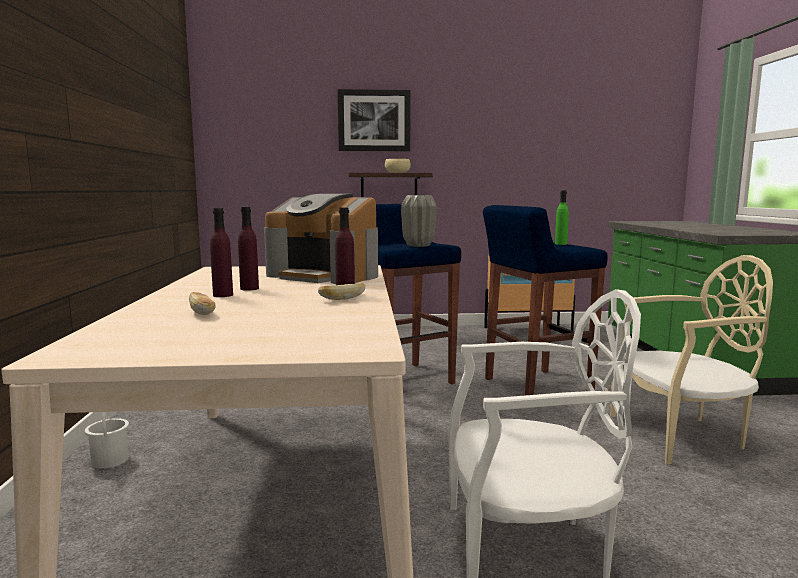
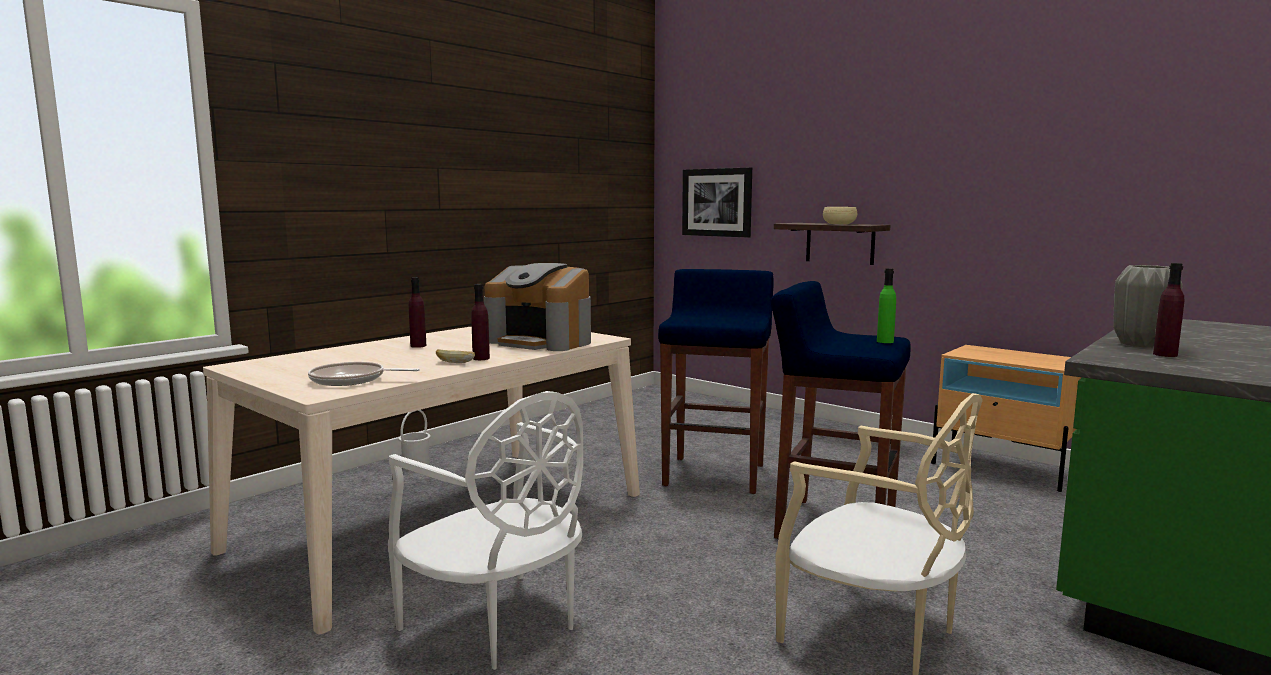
camera: 45 degrees right, 0 degrees up
bread [189,292,216,315] -> none
purple bottle [238,207,259,291] -> purple bottle moved to [1153,263,1184,357]
coffee machine [264,194,378,284] -> coffee machine turned 45 degrees counterclockwise [484,263,591,351]
picture [338,89,411,151] -> picture moved to [682,167,752,238]
grey vase [401,195,436,247] -> grey vase moved to [1114,265,1183,348]
none -> frying pan [308,362,420,386]

